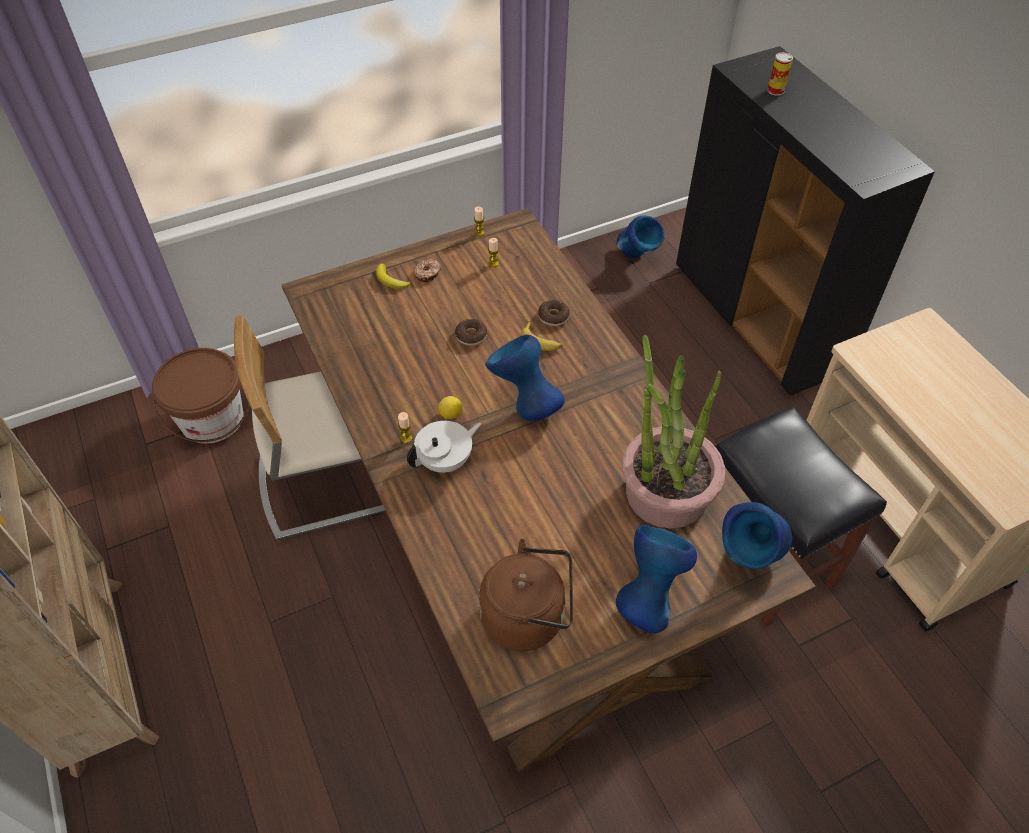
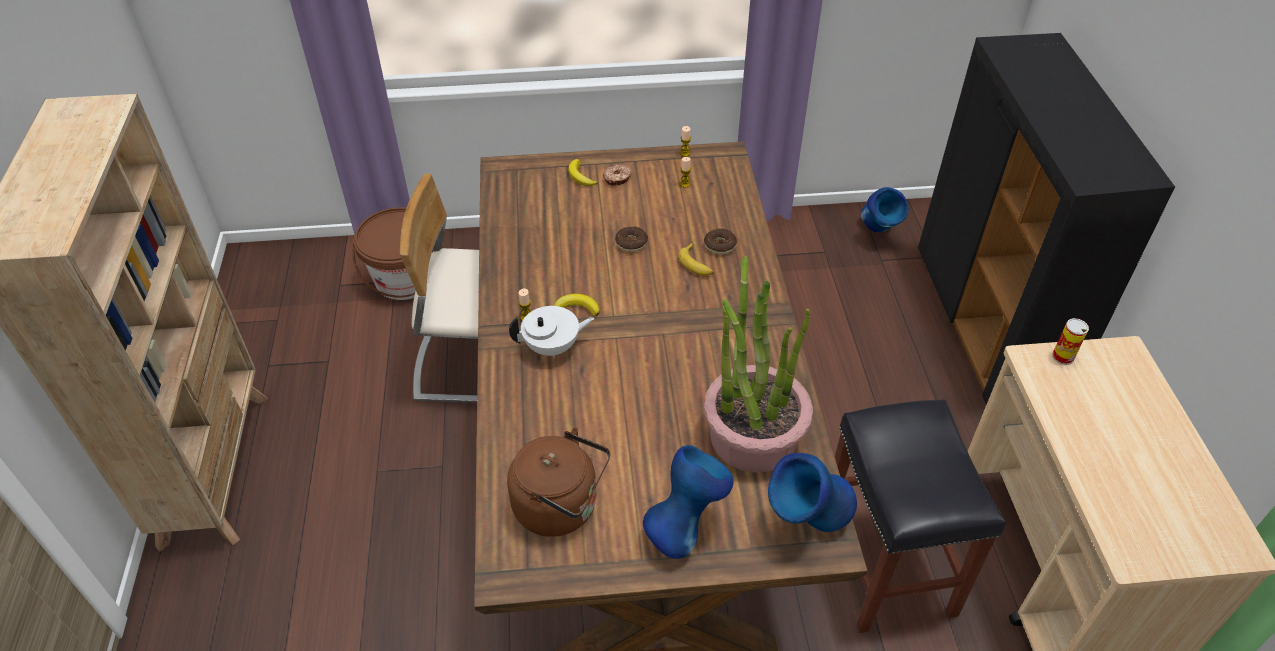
camera: 20 degrees right, 5 degrees down
lemon [438,396,462,419] -> banana [554,294,600,316]
blue vase [485,334,565,421] -> none
can [767,52,793,96] -> can moved to [1052,318,1089,365]

